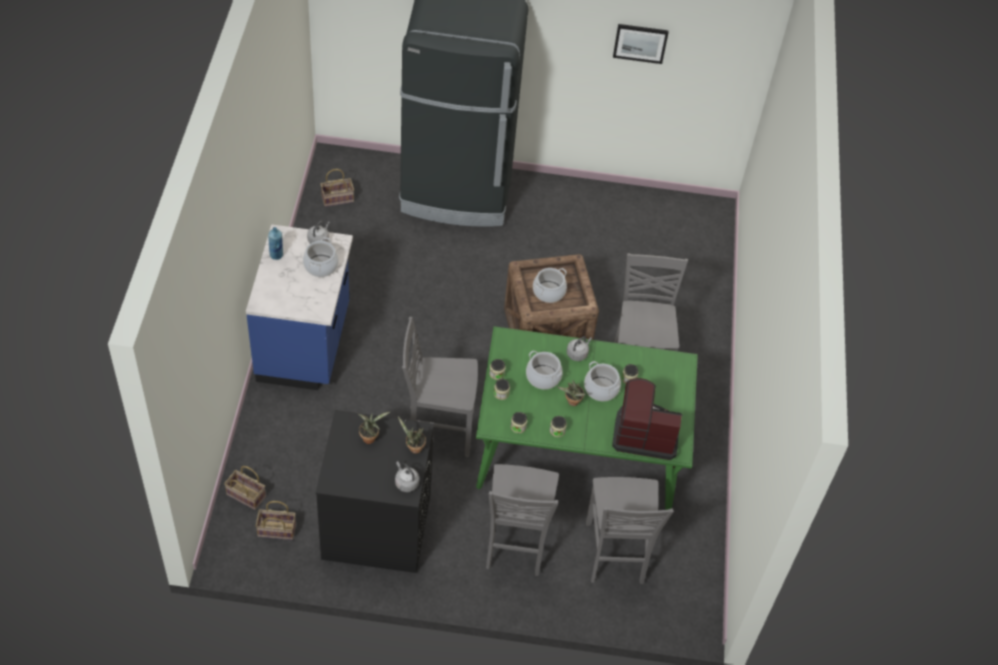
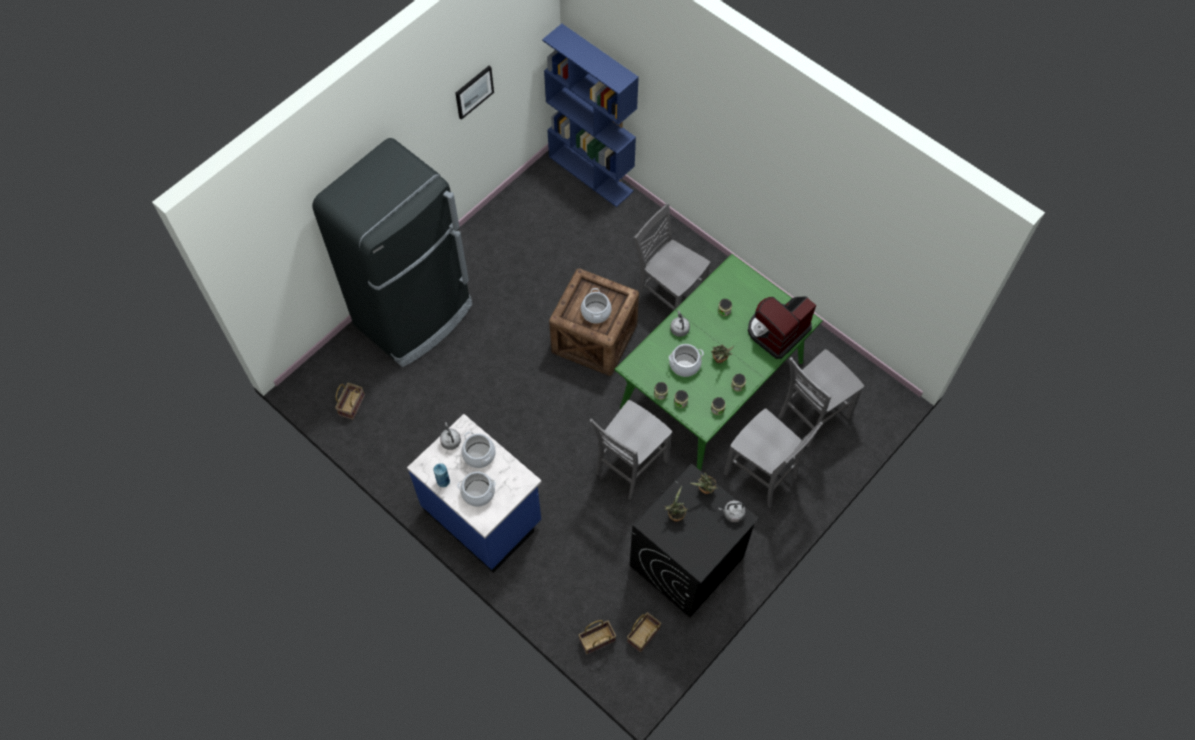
camera: 50 degrees left, 10 degrees up
cooking pot [584,361,621,401] -> cooking pot moved to [457,471,496,507]
grey chair [586,477,674,584] -> grey chair turned 105 degrees clockwise [778,349,864,448]
none -> blue bookcase [542,24,639,207]

